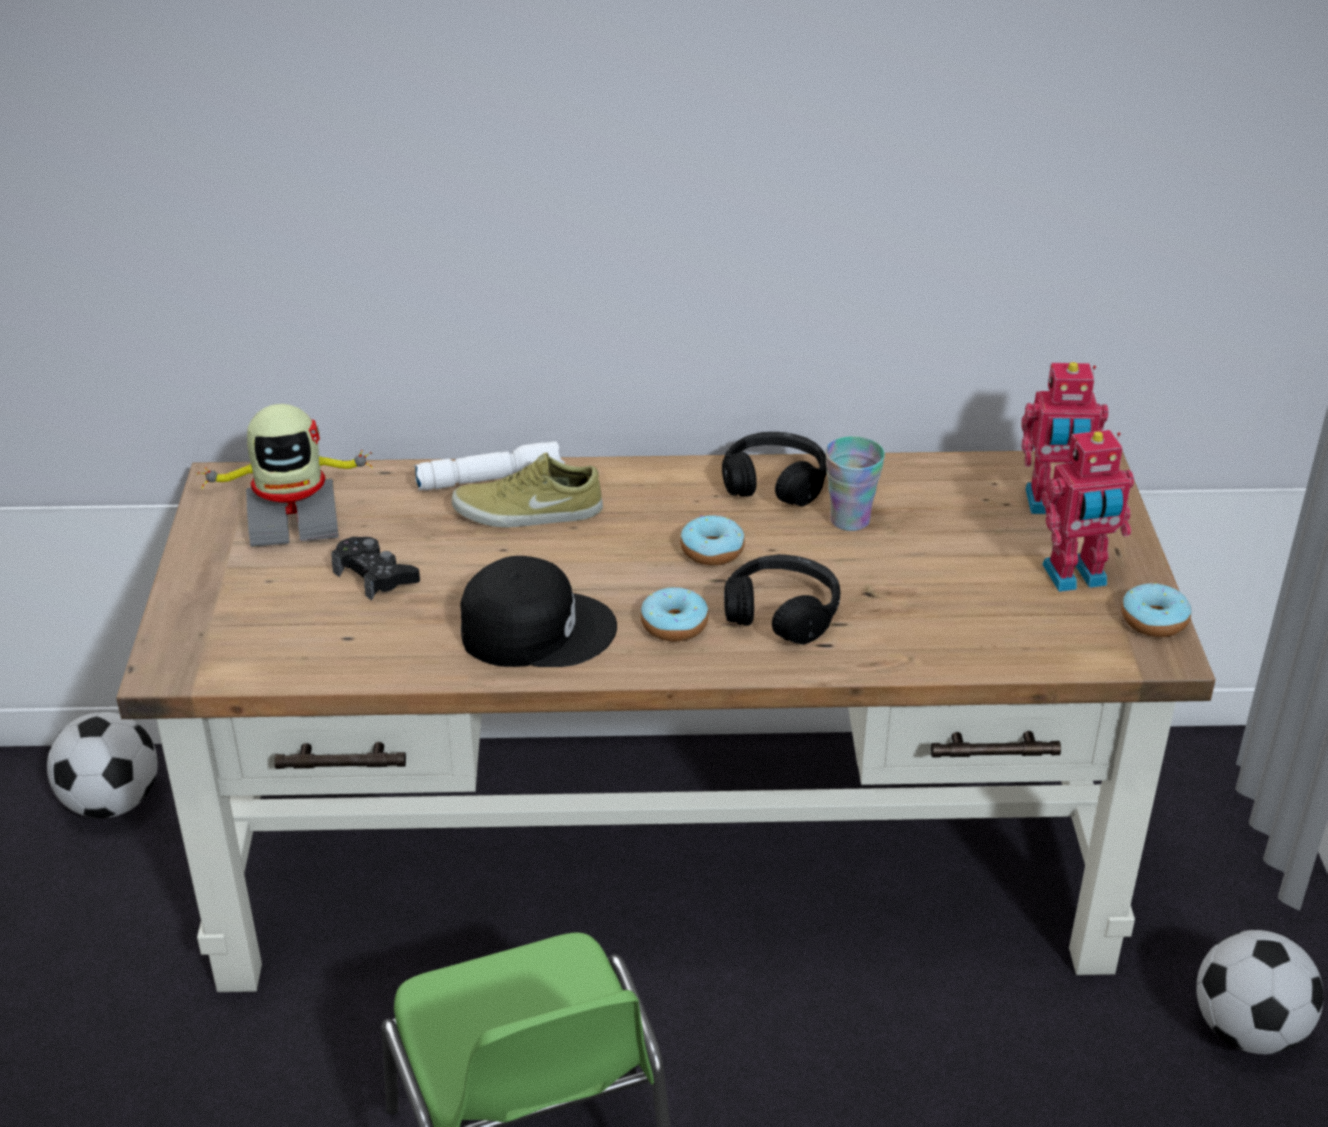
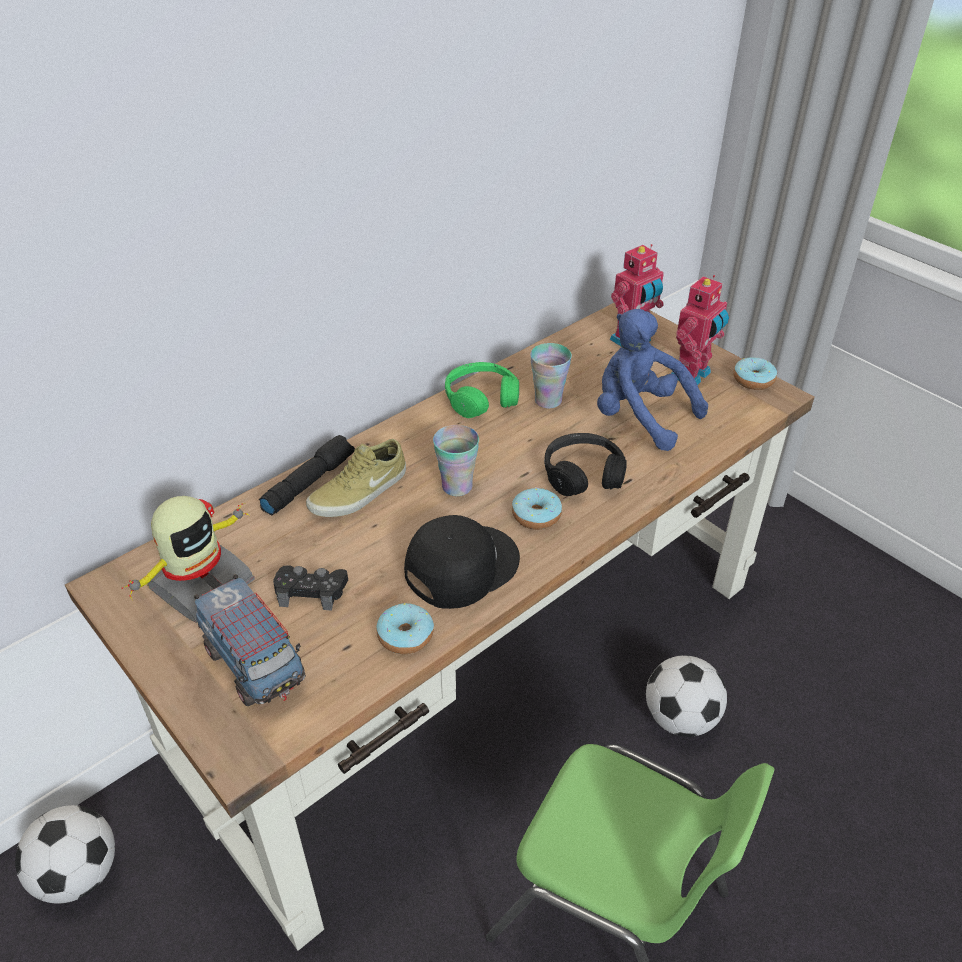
camera: 40 degrees left, 5 degrees up
white flashlight [414,441,565,490] -> black flashlight [259,435,355,516]
donut [680,515,745,565] -> donut moved to [376,603,434,654]
black headphones [722,432,827,506] -> green headphones [445,362,519,418]
football [1196,930,1324,1054] -> football moved to [646,655,727,737]
none -> toy truck [194,574,306,706]
none -> cup [433,425,479,496]
none -> blue plush toy [597,309,708,451]

